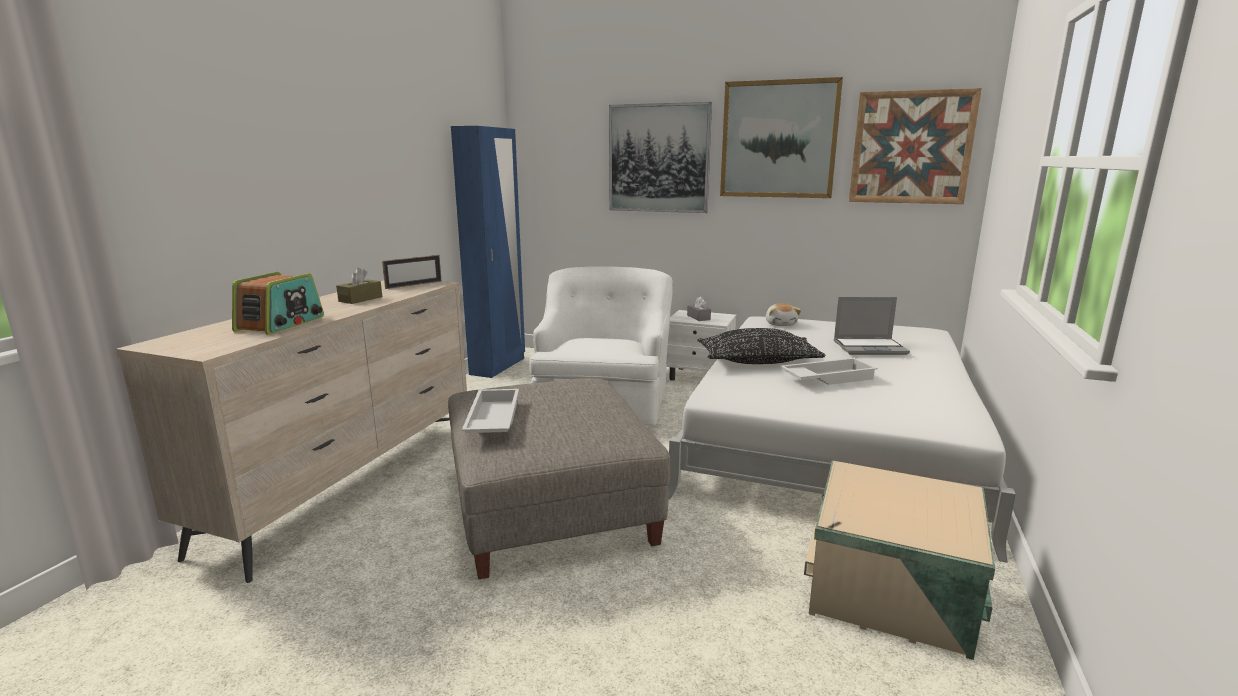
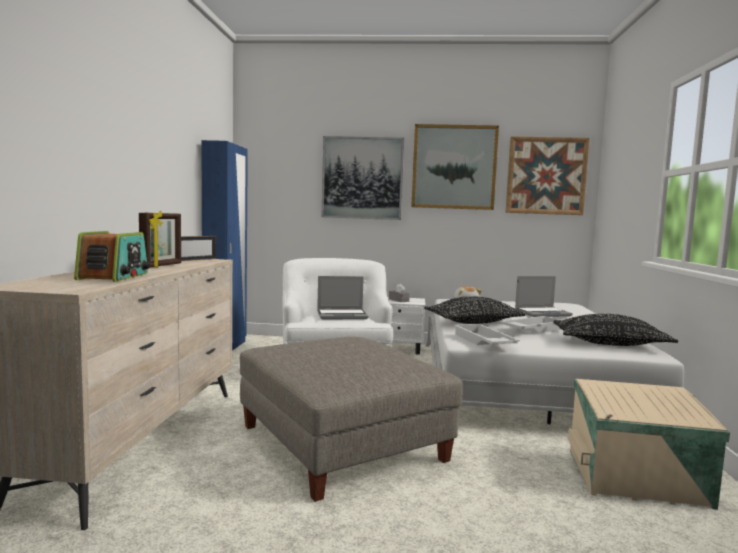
camera: 15 degrees left, 10 degrees down
brown tissue box [336,268,382,304] -> picture frame [139,211,181,268]
white tray [462,389,519,433] -> white tray moved to [454,324,520,345]
none -> laptop [317,276,368,319]
none -> black pillow [553,314,678,346]

